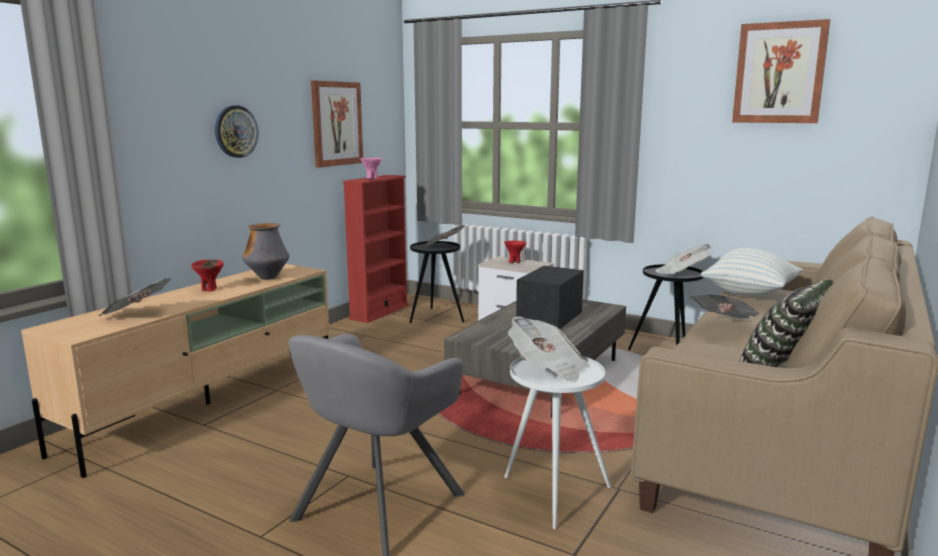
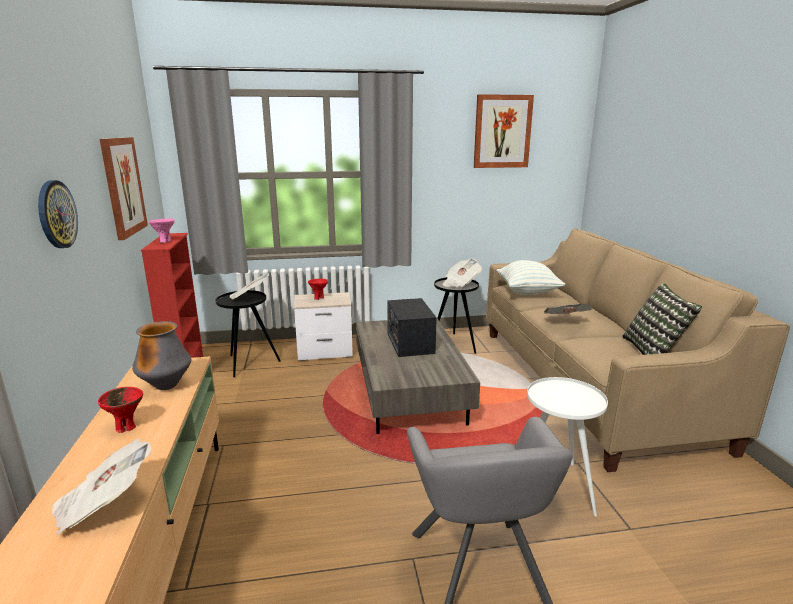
camera: 40 degrees left, 5 degrees up
newspaper [508,316,586,382] -> none

